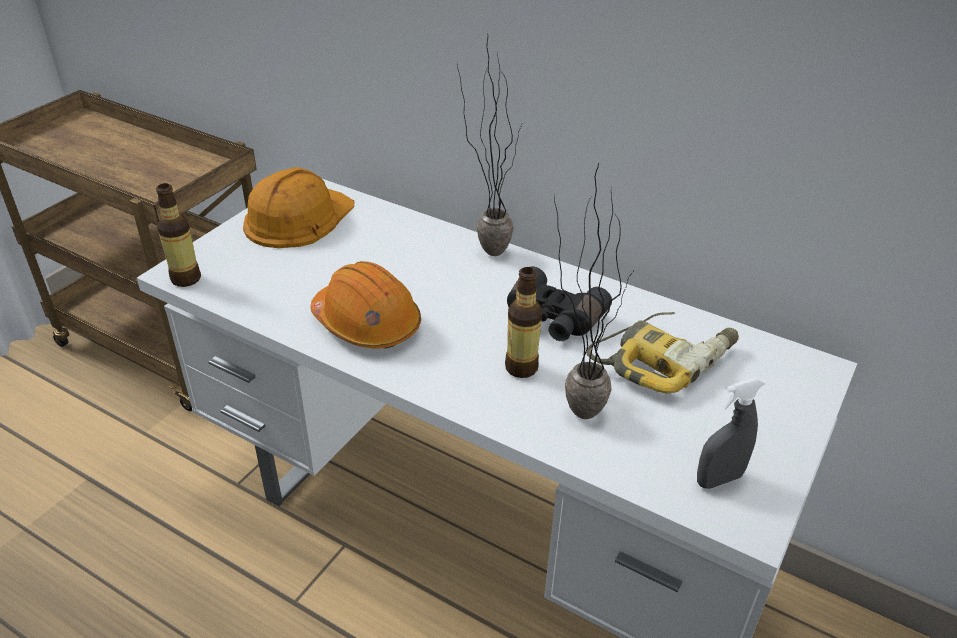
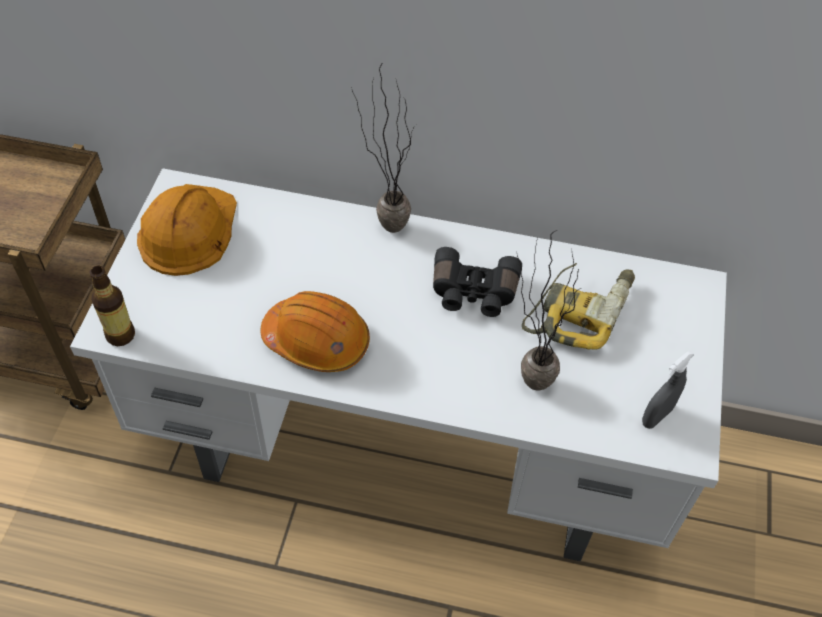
camera: 20 degrees left, 15 degrees up
bottle [505,267,542,378] -> none

